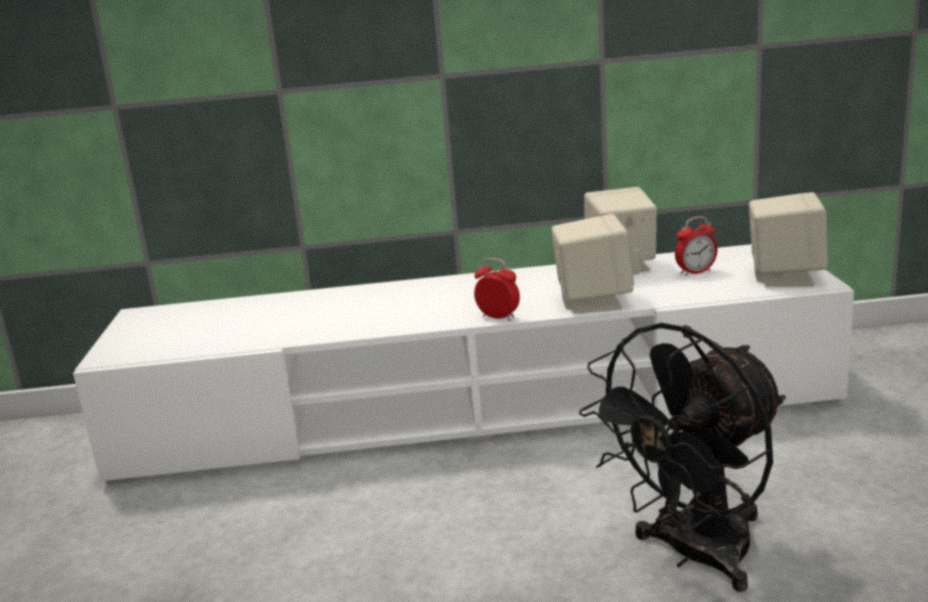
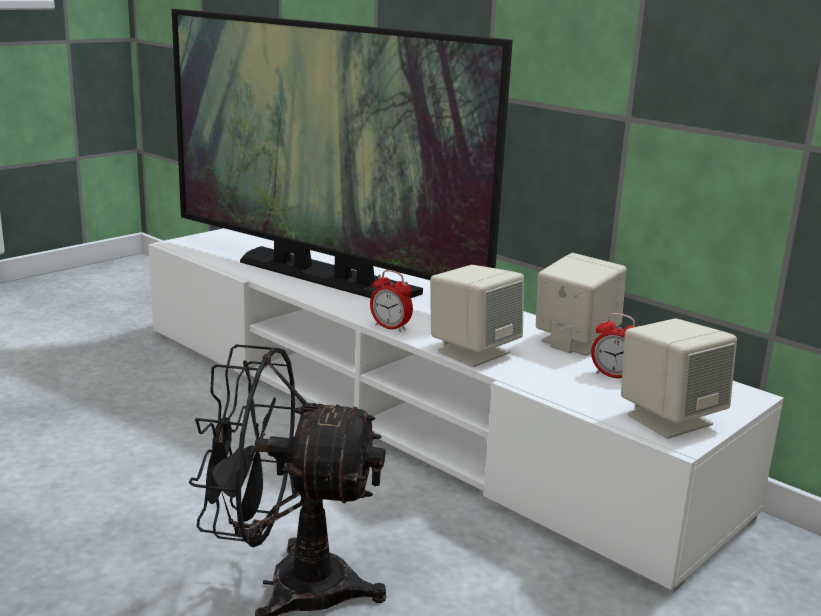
camera: 45 degrees right, 0 degrees up
alarm clock [474,258,520,321] -> alarm clock turned 135 degrees clockwise [370,270,413,332]
none -> television [172,9,513,298]

